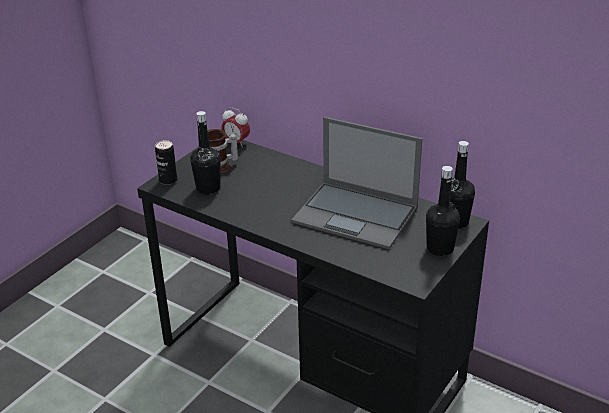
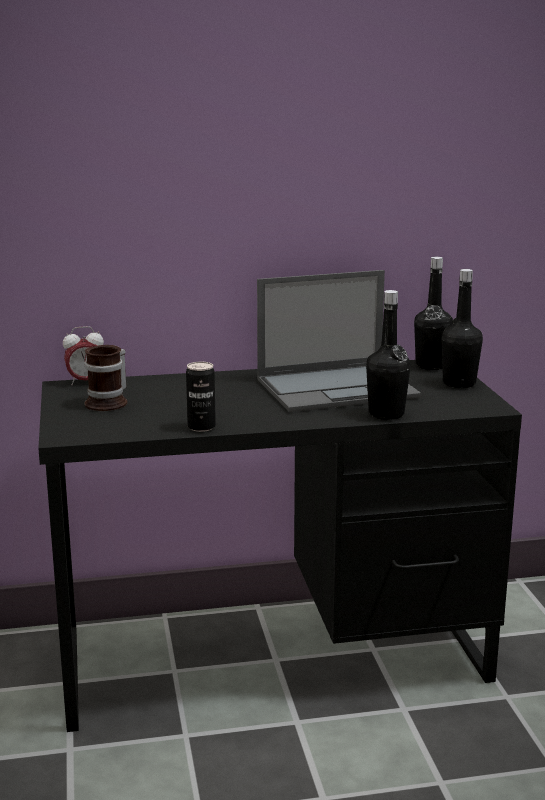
camera: 45 degrees left, 15 degrees down
can [155,140,177,185] -> can moved to [186,362,216,432]
black bottle [190,111,221,194] -> black bottle moved to [366,290,411,420]

